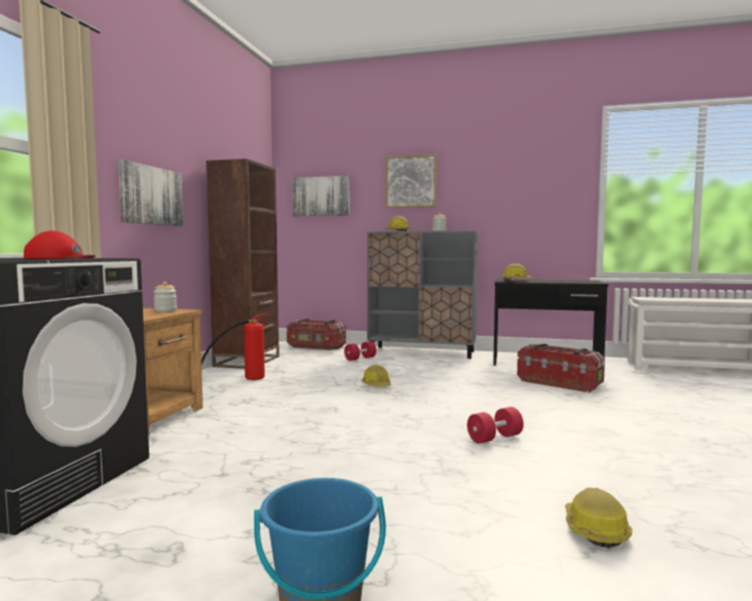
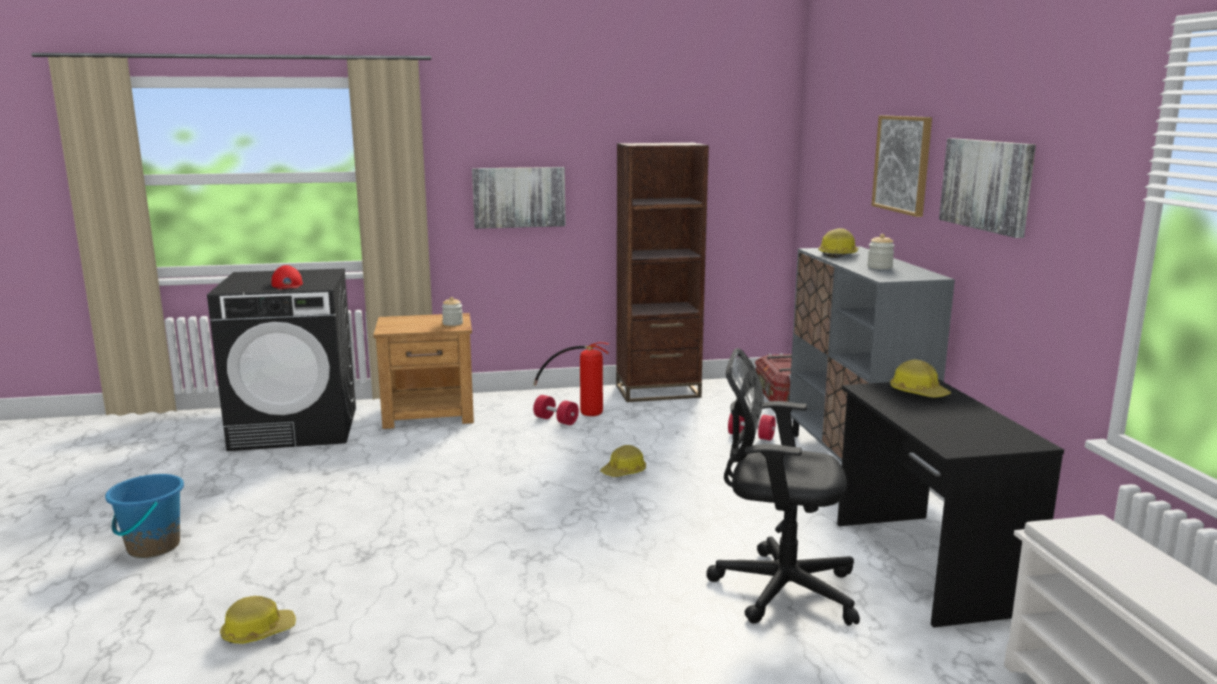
camera: 65 degrees right, 10 degrees up
picture [292,176,350,216] -> picture moved to [939,138,1036,238]
red dumbbell [467,407,524,444] -> red dumbbell moved to [533,395,579,425]
storage box [517,344,605,393] -> black office chair [706,348,860,626]

